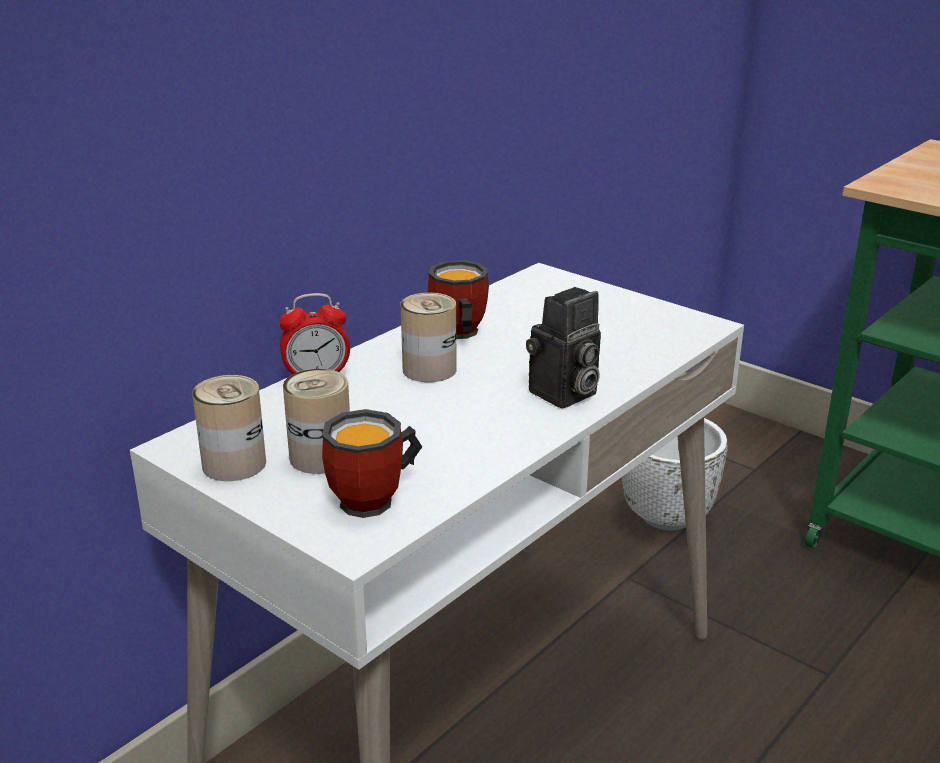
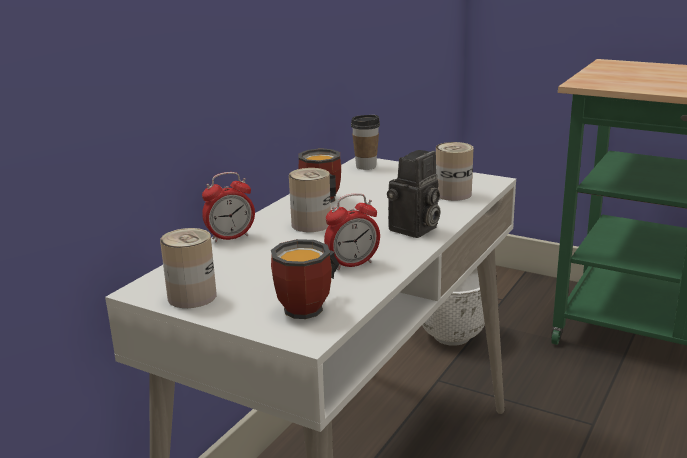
camera: 10 degrees left, 5 degrees down
can [283,369,350,474] -> can moved to [436,142,474,201]
none -> alarm clock [324,193,380,270]
none -> cup [351,115,380,170]

